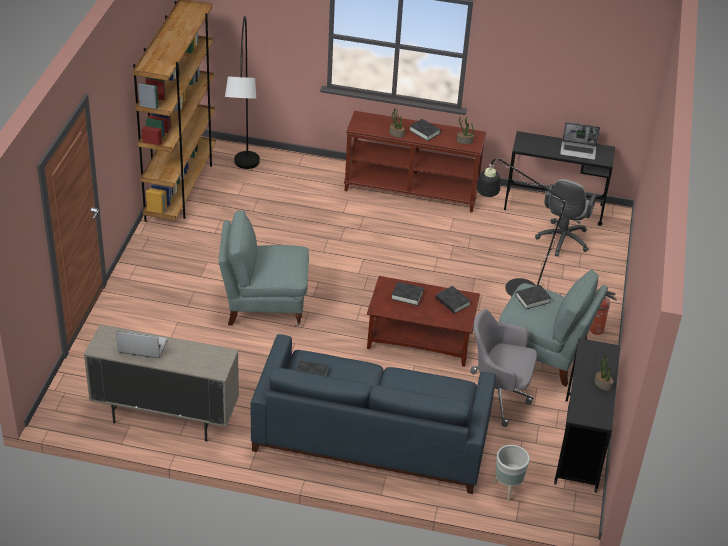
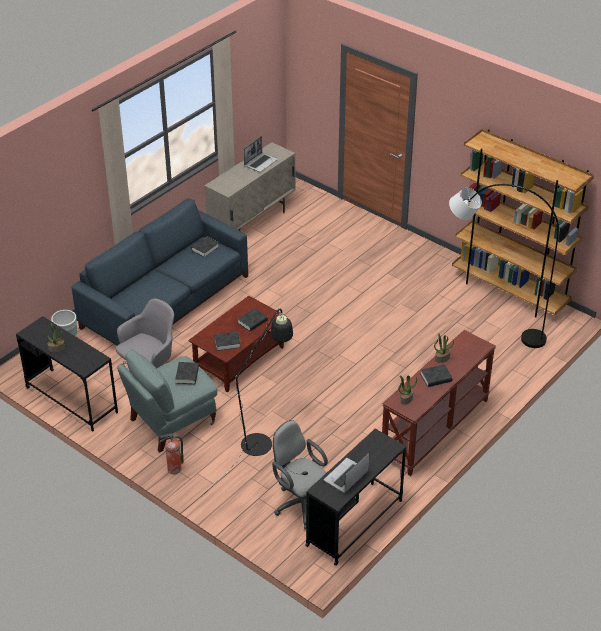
camera: 120 degrees right, 0 degrees up
grey armchair [218,210,309,326] -> none

